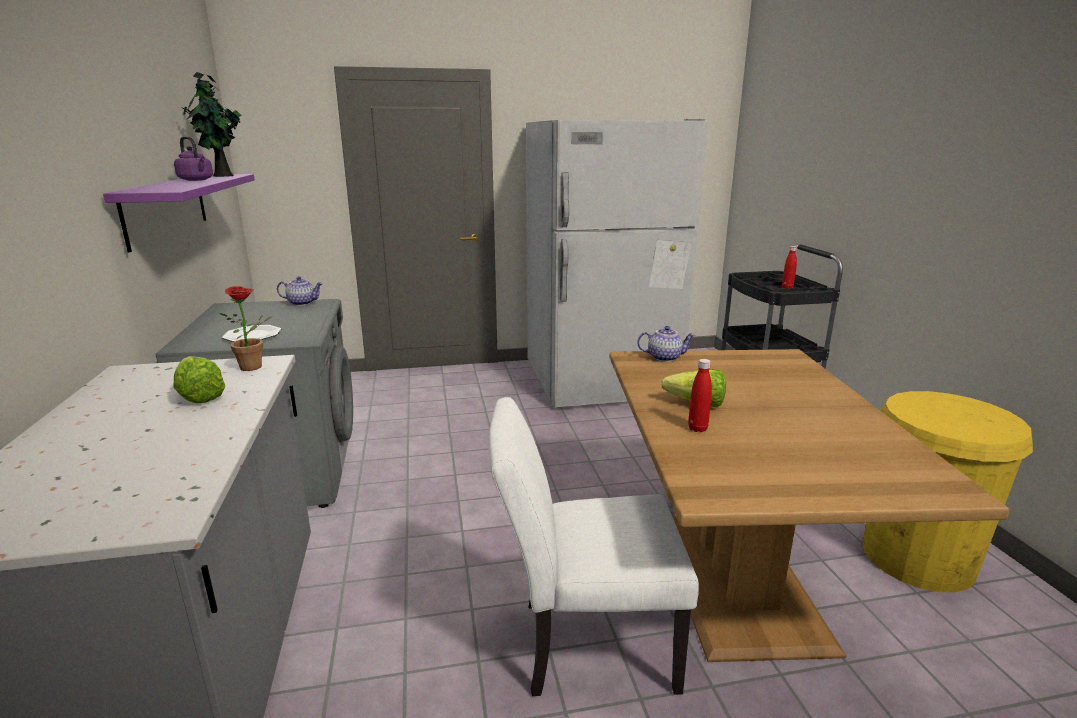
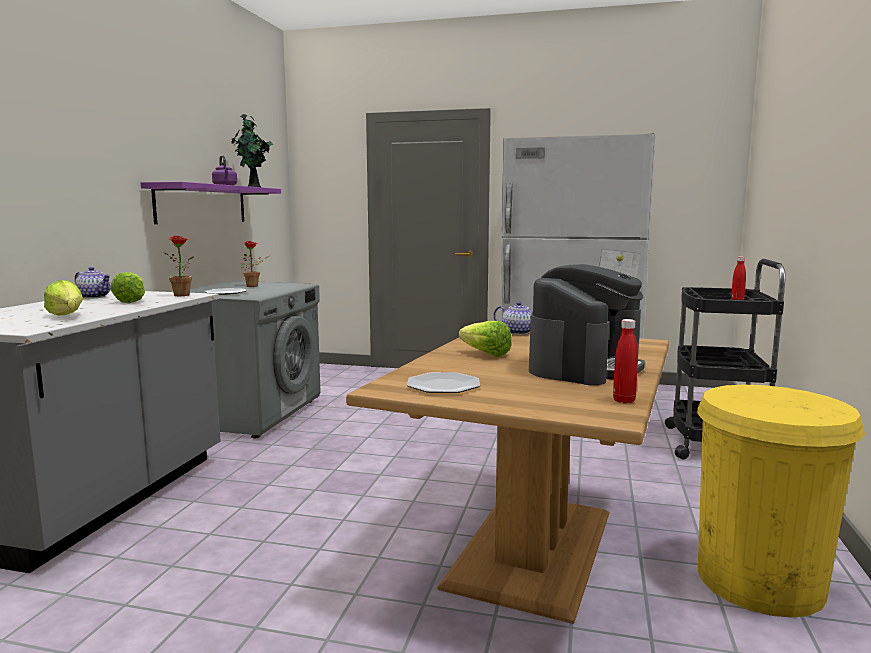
camera: 25 degrees right, 10 degrees down
teapot [277,276,323,306] -> teapot moved to [75,267,110,299]
white chair [489,397,699,696] -> none
red bottle [688,359,712,432] -> red bottle moved to [613,319,638,404]
none -> lettuce [44,280,83,316]
none -> potted plant [240,241,269,287]
none -> plate [407,372,480,393]
none -> coffee machine [529,264,645,385]

